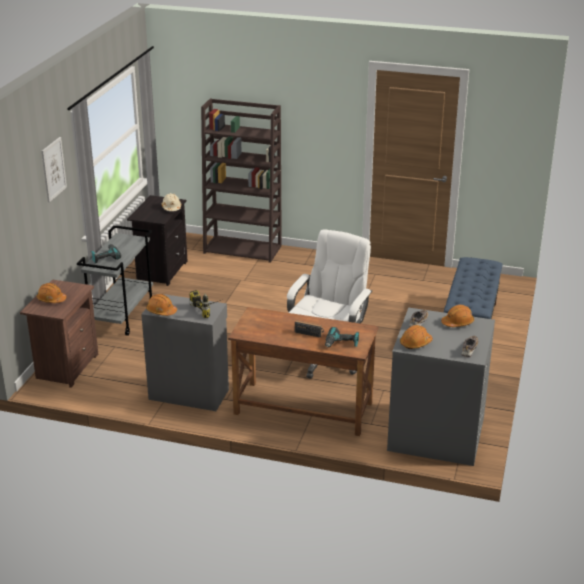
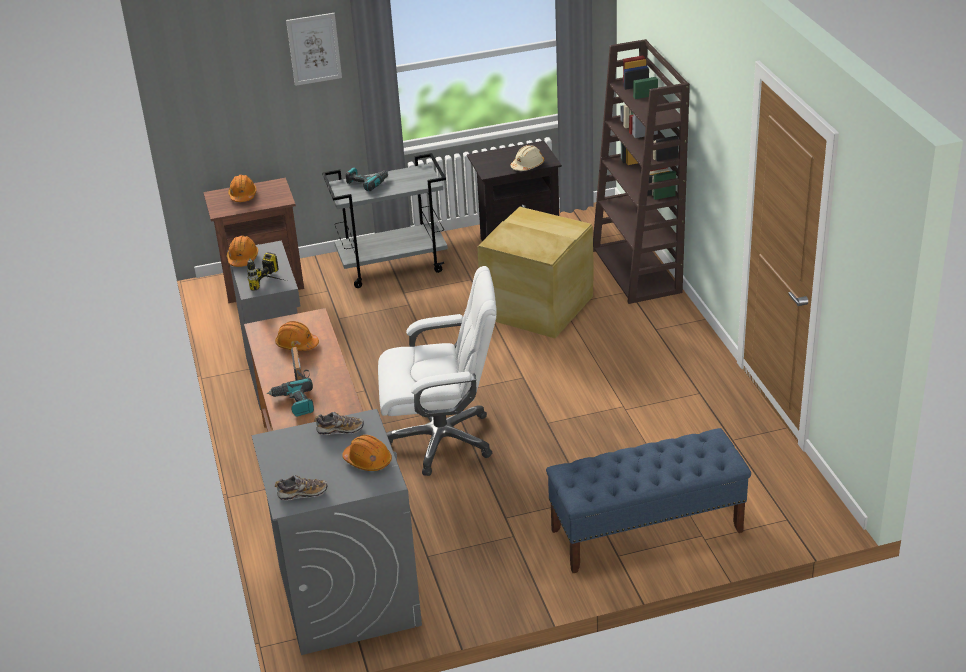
camera: 60 degrees right, 5 degrees up
orange hard hat [400,325,433,349] -> orange hard hat moved to [275,321,319,351]
none -> beige storage box [477,207,594,338]

